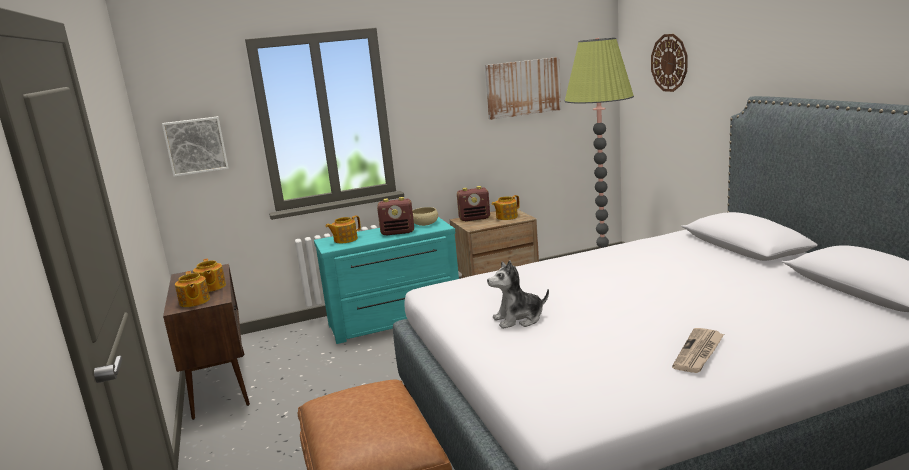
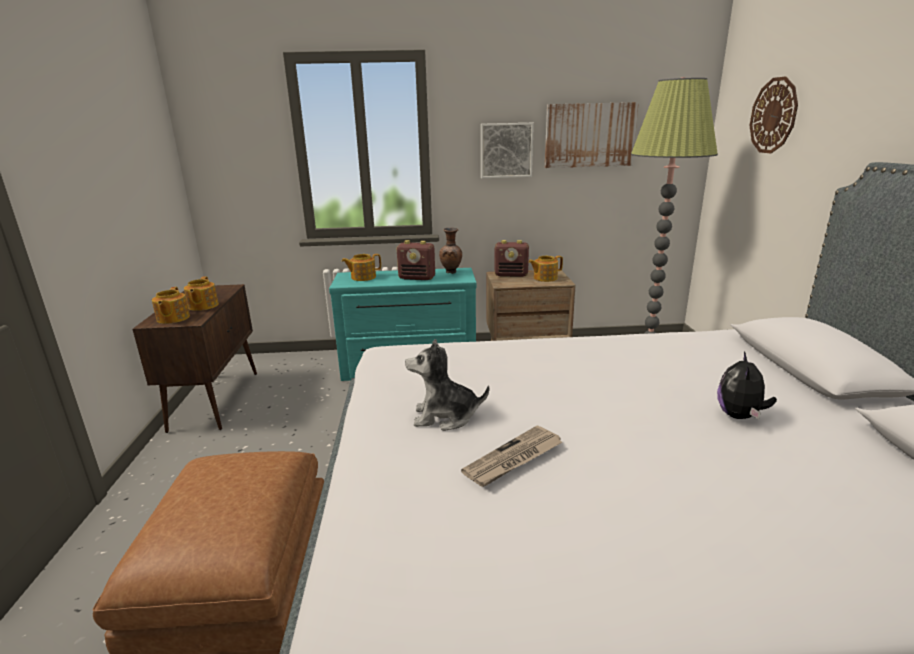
camera: 15 degrees right, 5 degrees up
picture [162,116,229,177] -> picture moved to [481,123,534,178]
beige bowl [413,207,438,226] -> brown vase [439,227,462,274]
newspaper [672,328,724,373] -> newspaper moved to [461,425,562,487]
none -> plush toy [717,351,777,419]

